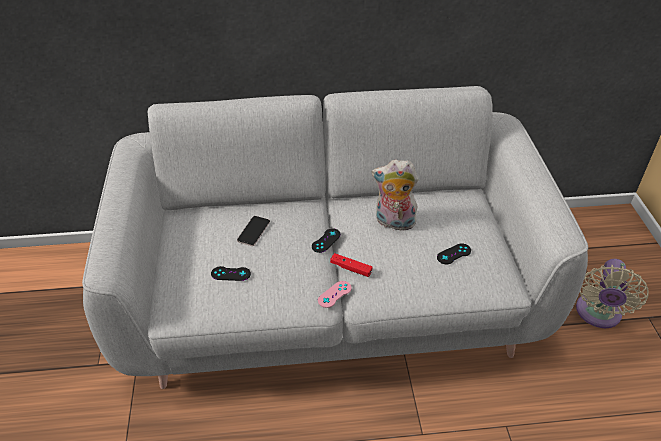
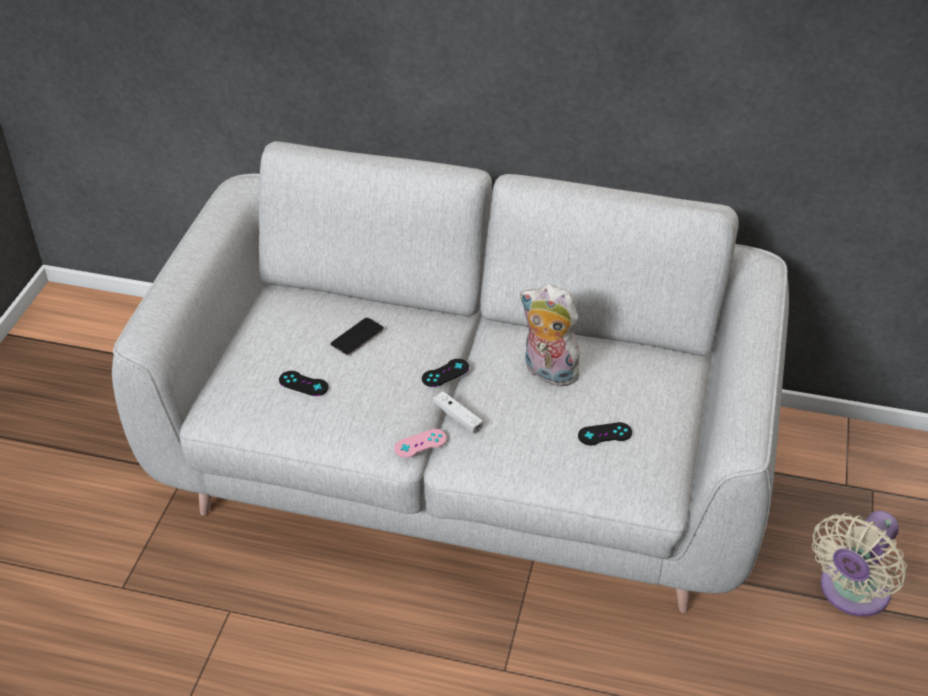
camera: 20 degrees right, 0 degrees up
red game controller [330,253,373,277] -> white game controller [433,391,483,434]

